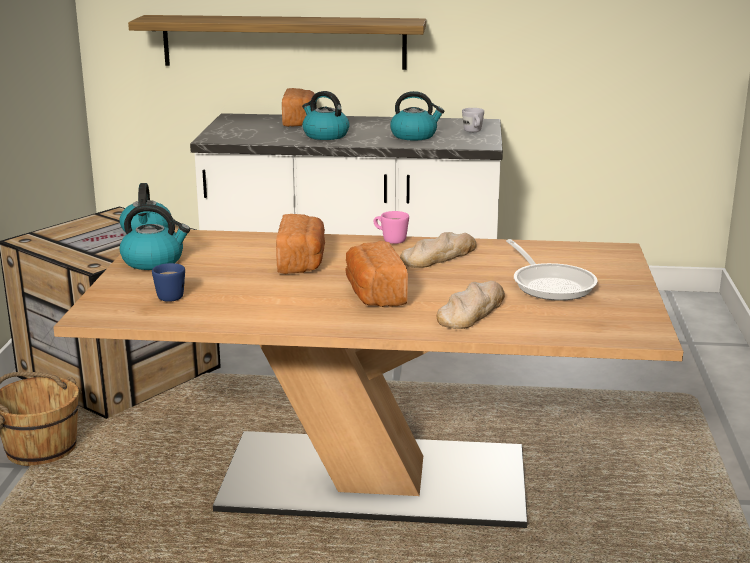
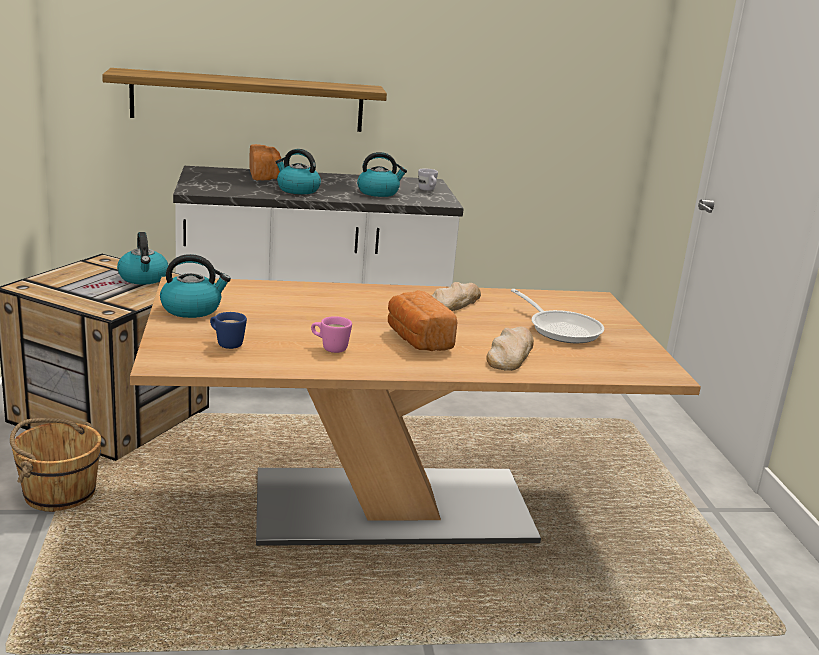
camera: 15 degrees left, 0 degrees up
bread [276,214,325,274] -> none
pink mug [374,211,409,244] -> pink mug moved to [311,316,352,353]

